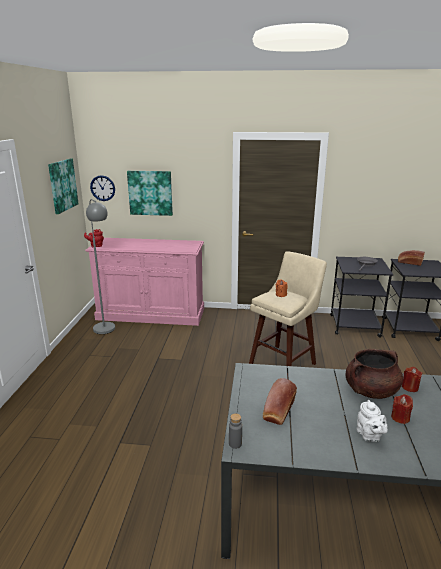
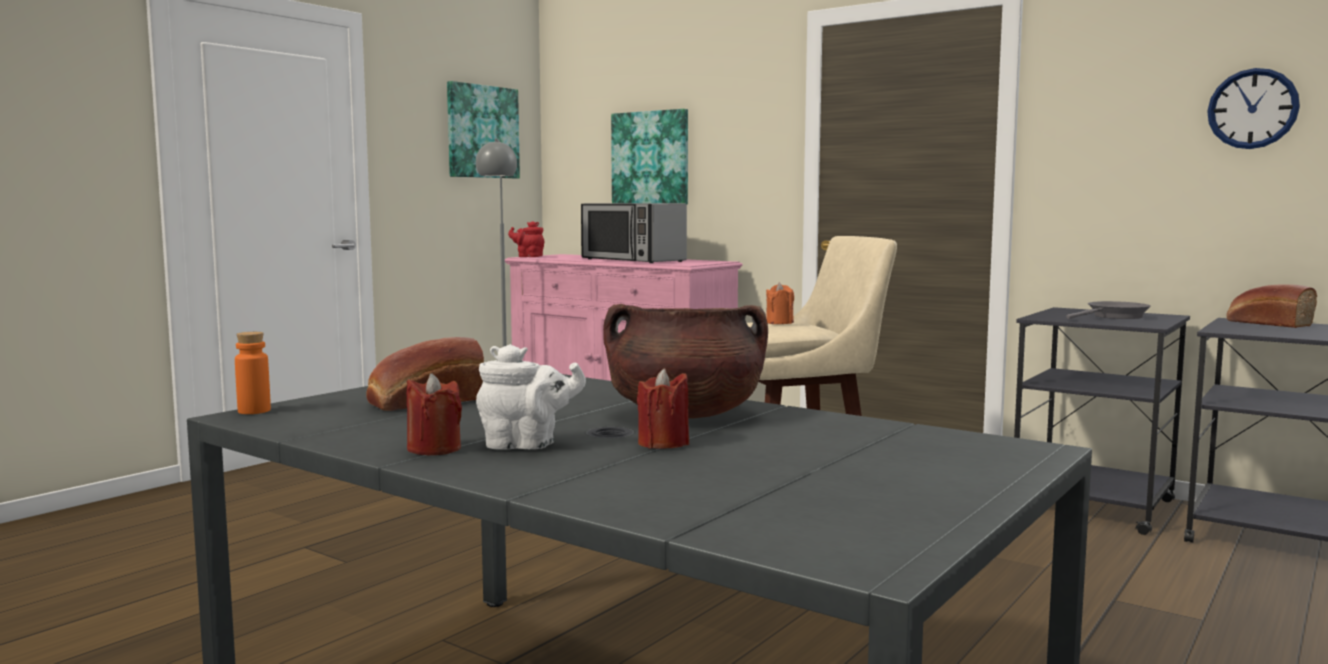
camera: 30 degrees right, 15 degrees down
wall clock [90,175,115,201] -> wall clock moved to [1207,68,1300,149]
grey bottle [229,413,242,449] -> orange bottle [235,332,271,414]
white teapot [357,400,388,442] -> white teapot turned 105 degrees counterclockwise [476,344,586,450]
red candle [402,367,422,392] -> red candle moved to [407,373,462,455]
none -> microwave [581,203,687,263]

